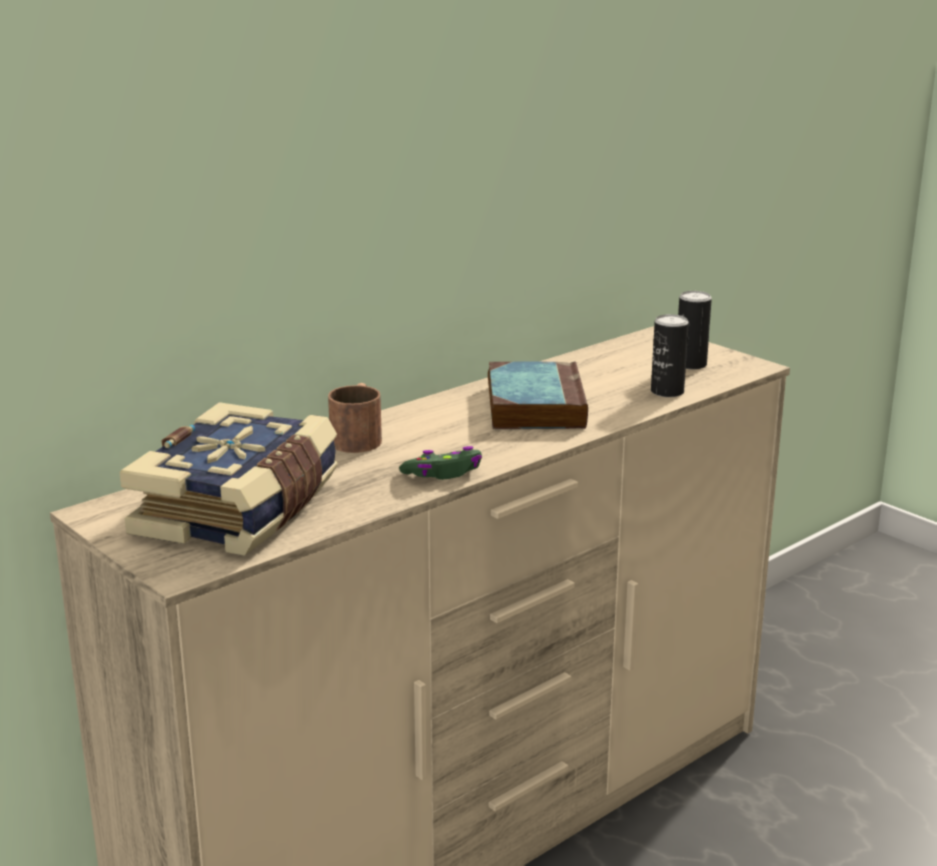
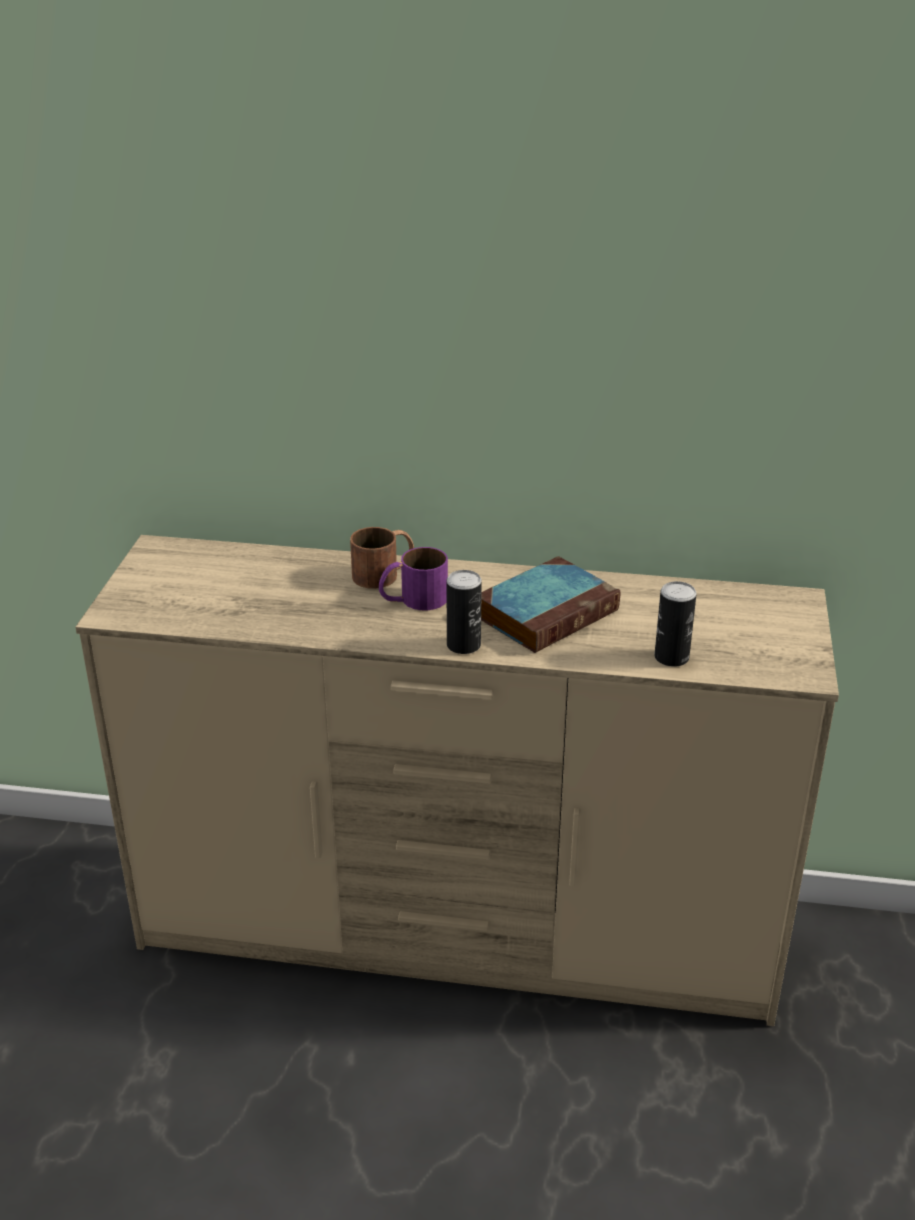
camera: 50 degrees right, 10 degrees up
book [119,402,338,556] -> none
green game controller [399,446,482,480] -> none
can [678,291,712,370] -> can moved to [446,570,482,654]
none -> purple mug [379,547,448,610]

